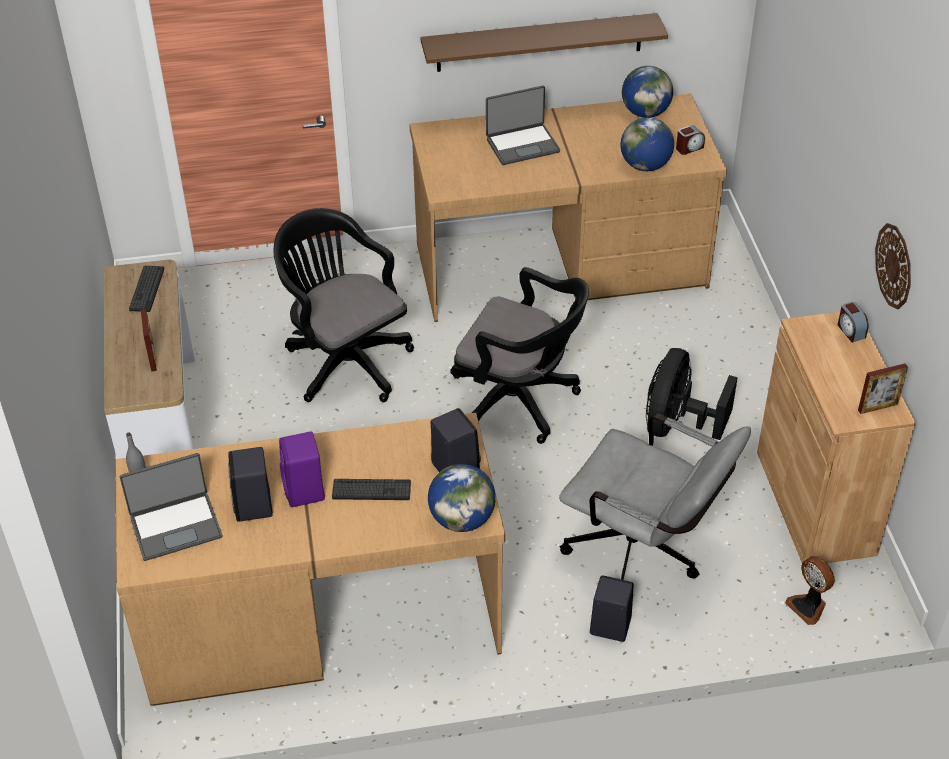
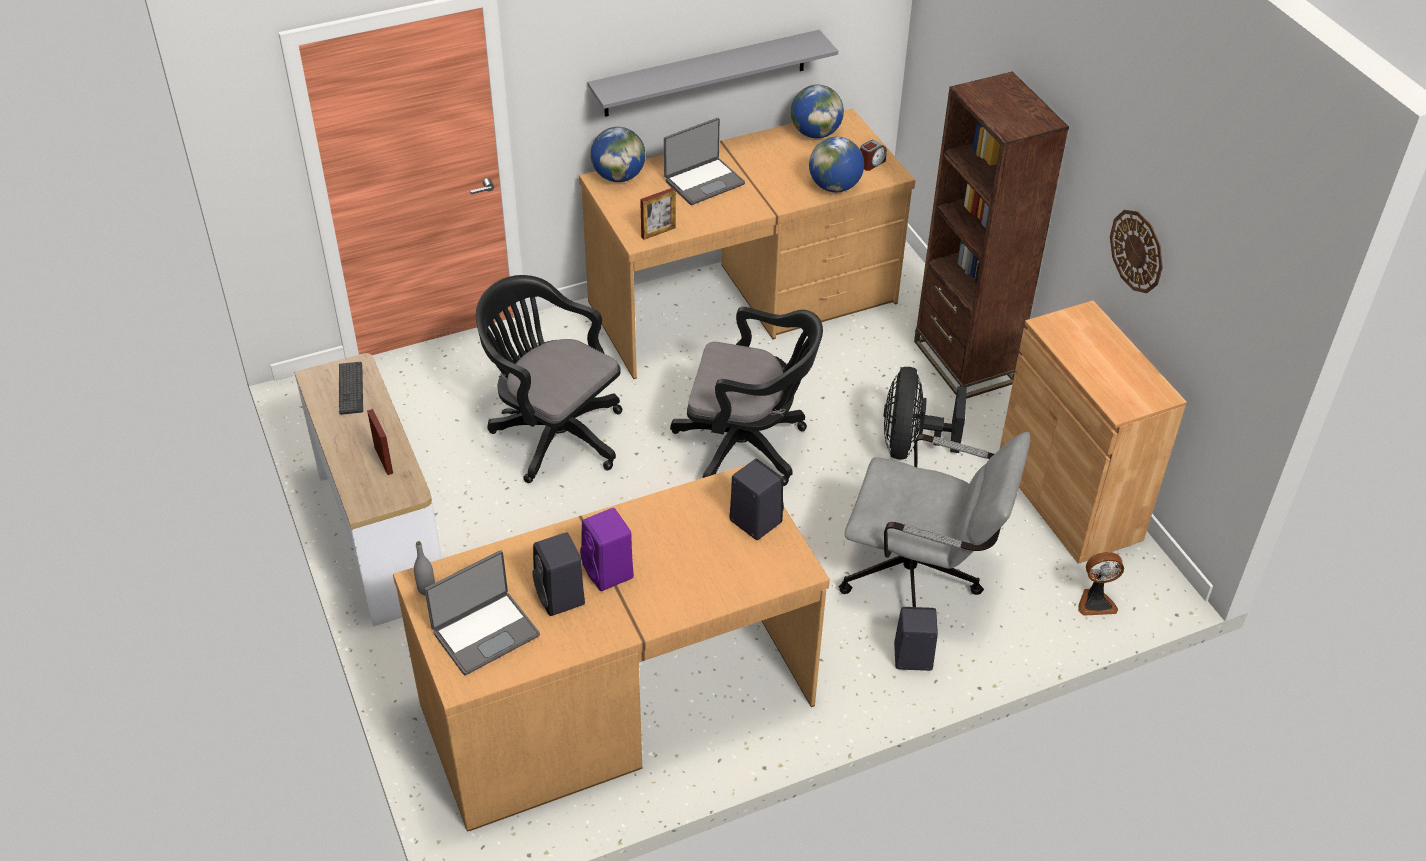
camera: 15 degrees left, 0 degrees up
keyboard [332,479,411,500] -> none
brown shelf [420,13,668,72] -> grey shelf [588,30,838,117]
globe [428,464,496,532] -> globe moved to [591,127,645,182]
fan [785,556,835,625] -> fan turned 45 degrees counterclockwise [1078,552,1124,616]
alarm clock [838,302,868,342] -> none
picture frame [858,364,908,414] -> picture frame moved to [640,188,676,240]
none -> brown bookcase [914,71,1069,399]

